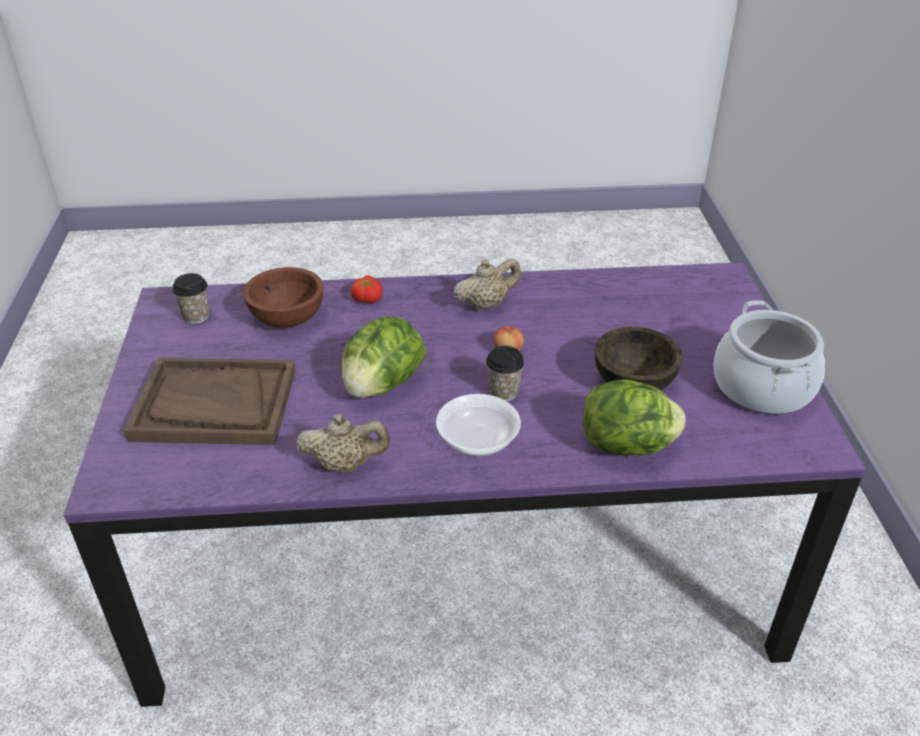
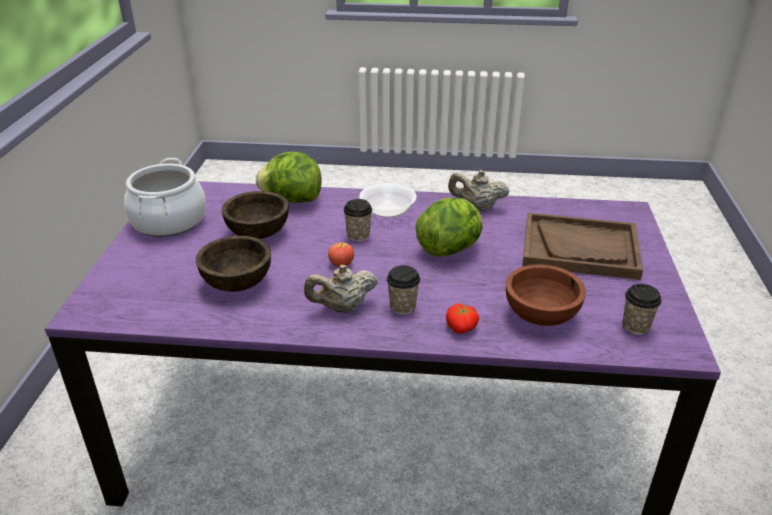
camera: 170 degrees left, 5 degrees down
none -> brown bowl [196,236,271,292]
none -> cup [387,265,420,315]

